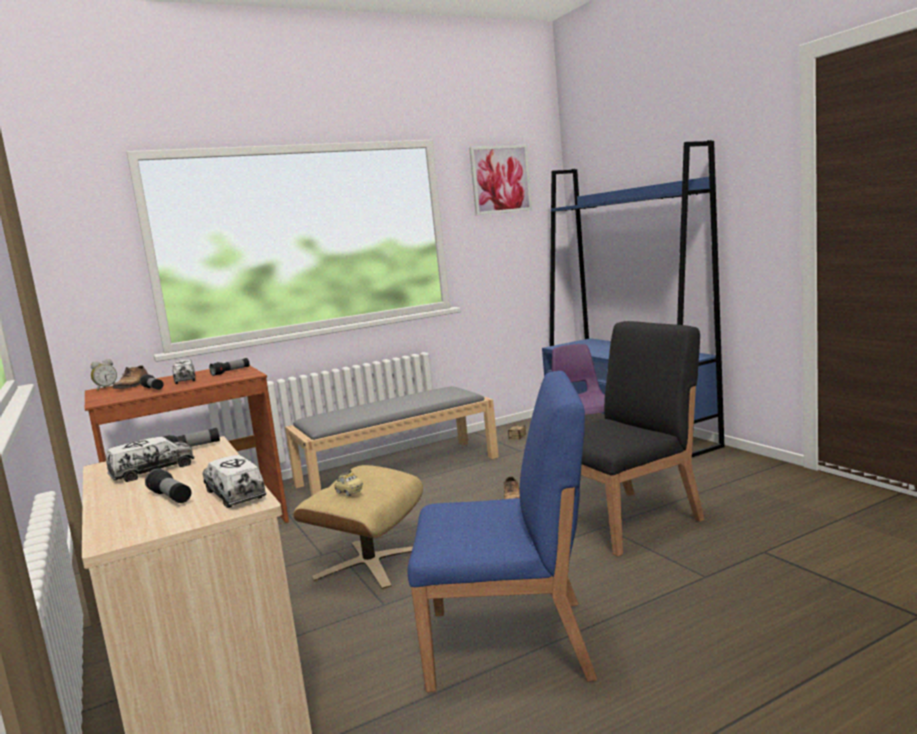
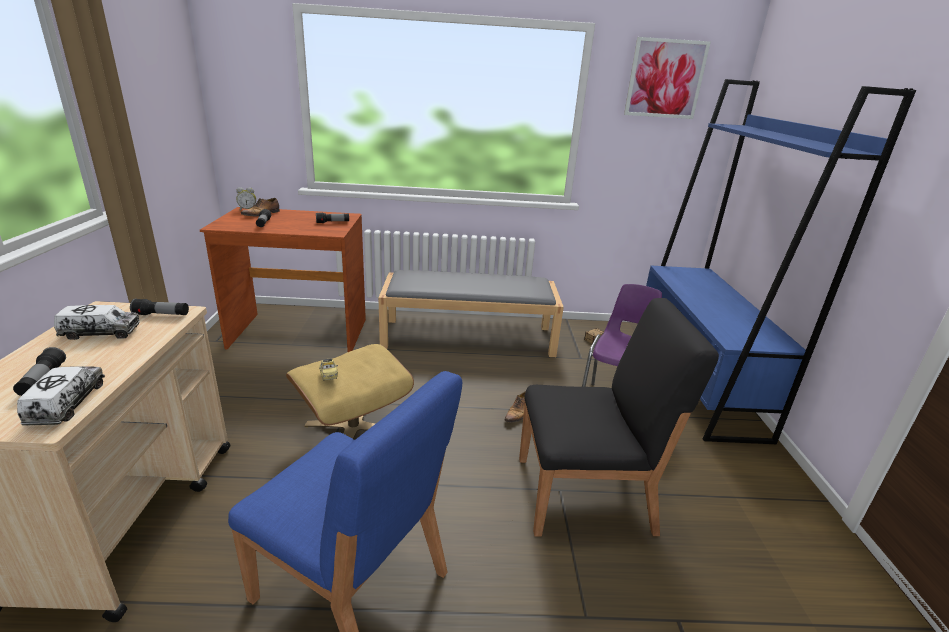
camera: 25 degrees right, 15 degrees up
toy truck [173,360,195,384] -> none

